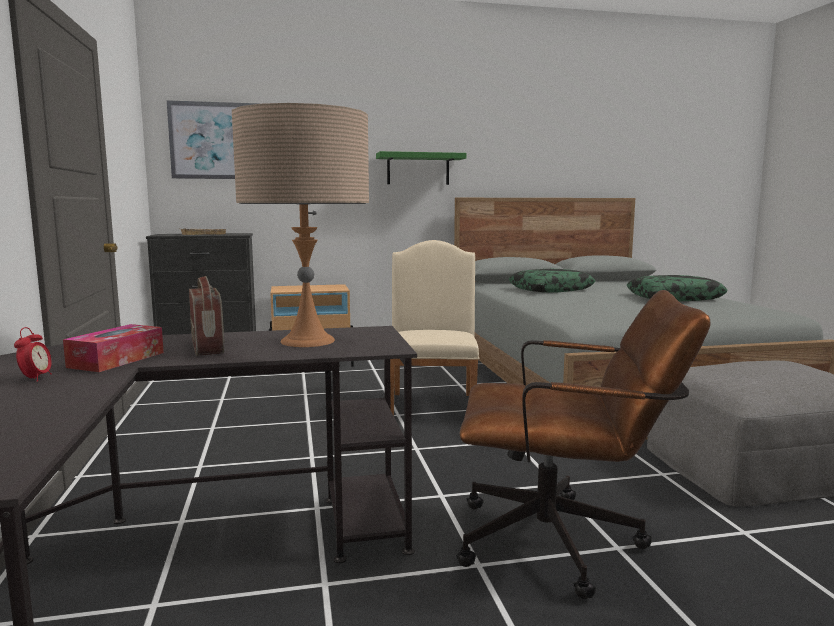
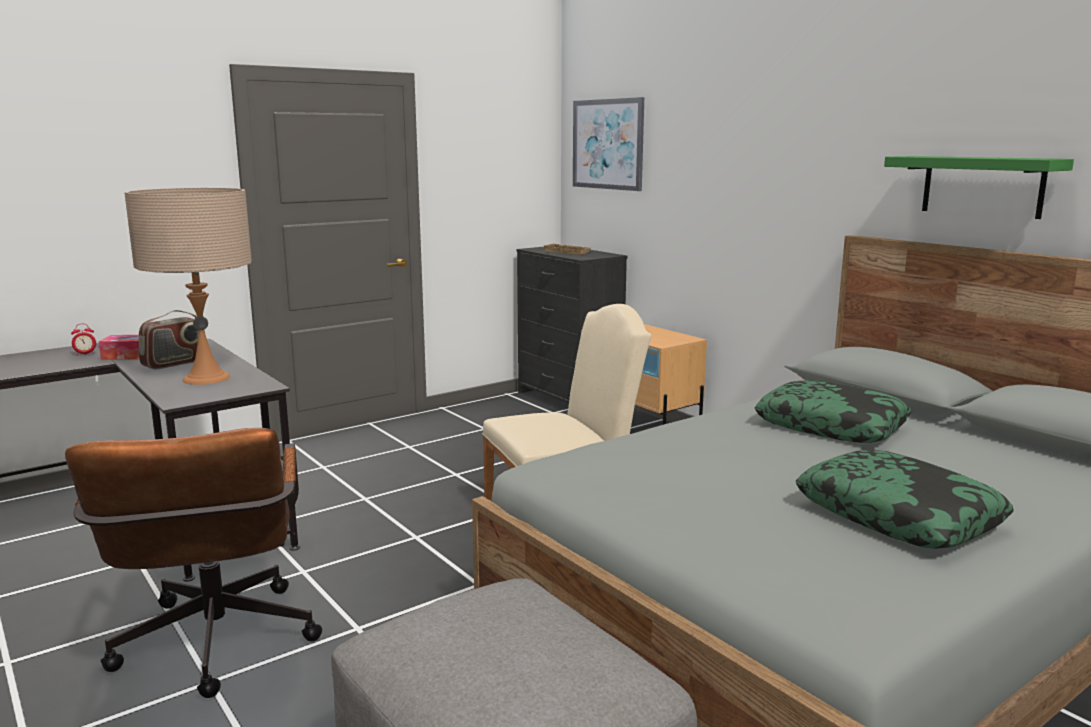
camera: 65 degrees right, 5 degrees up
green shelf [376,151,467,185] -> green shelf moved to [884,156,1074,219]

